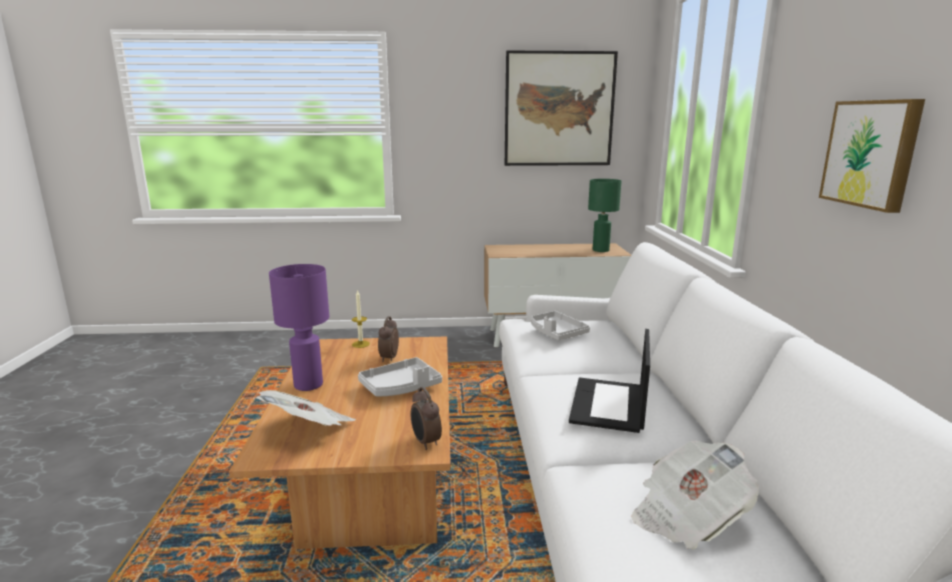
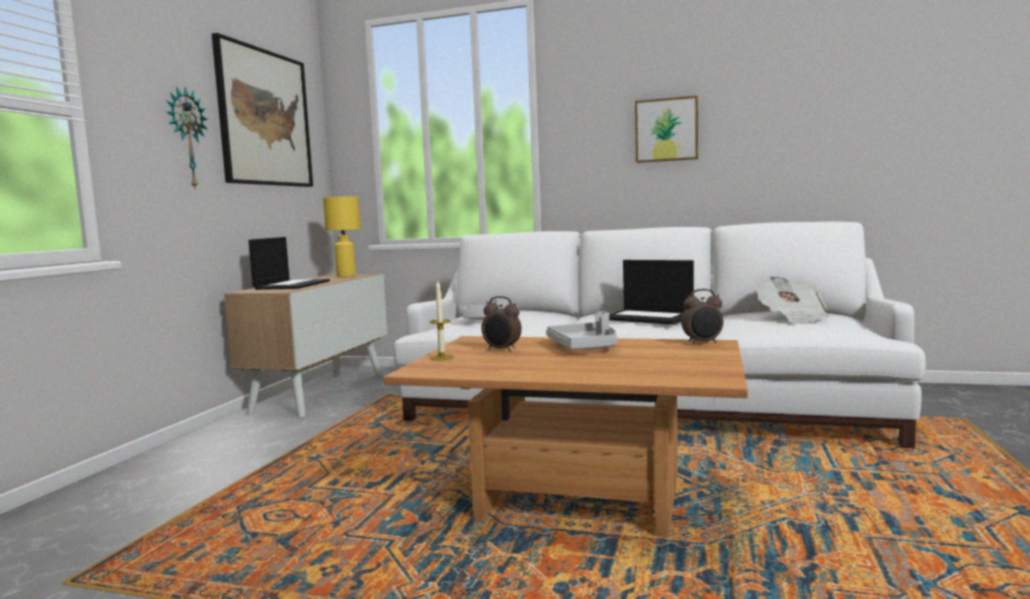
camera: 70 degrees left, 10 degrees down
newspaper [255,390,356,426] -> none
purple table lamp [269,264,329,391] -> none
green table lamp [588,179,622,252] -> yellow table lamp [323,196,360,278]
none -> wall clock [166,87,208,188]
none -> laptop [248,237,330,290]

